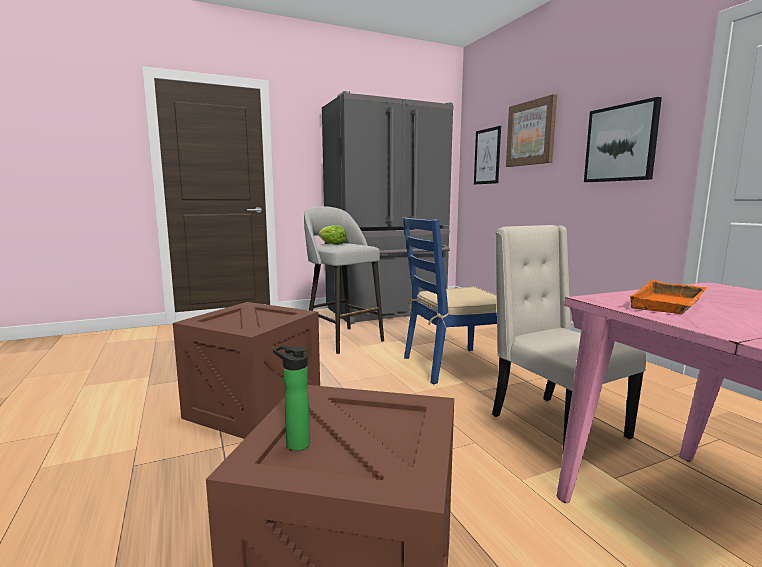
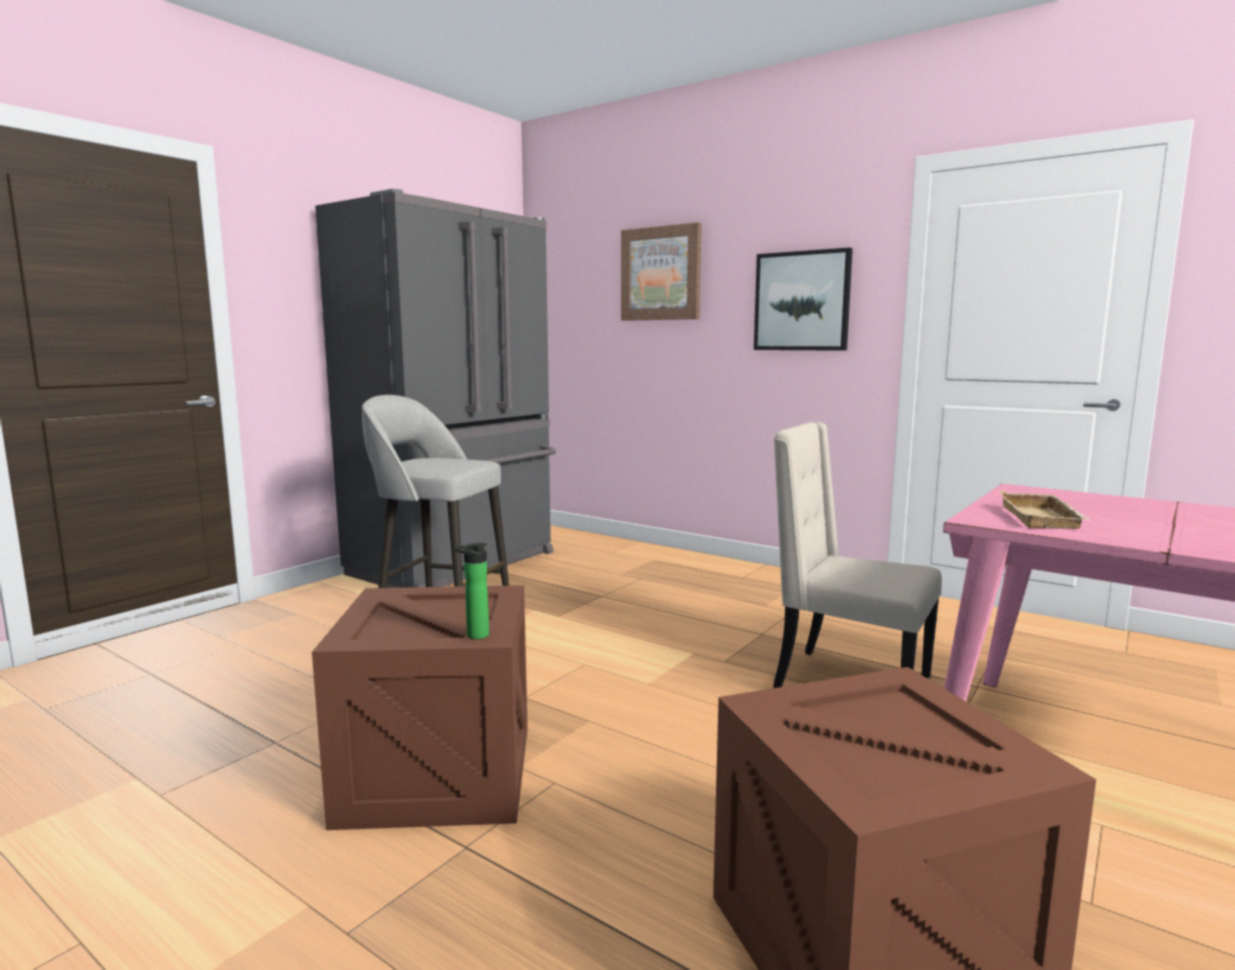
camera: 30 degrees left, 0 degrees up
bottle [273,345,310,451] -> bottle moved to [454,543,489,639]
lettuce [318,225,347,245] -> none
blue chair [403,217,497,384] -> none
picture [474,126,501,185] -> none
orange tray [630,280,707,314] -> beige tray [999,491,1091,529]

